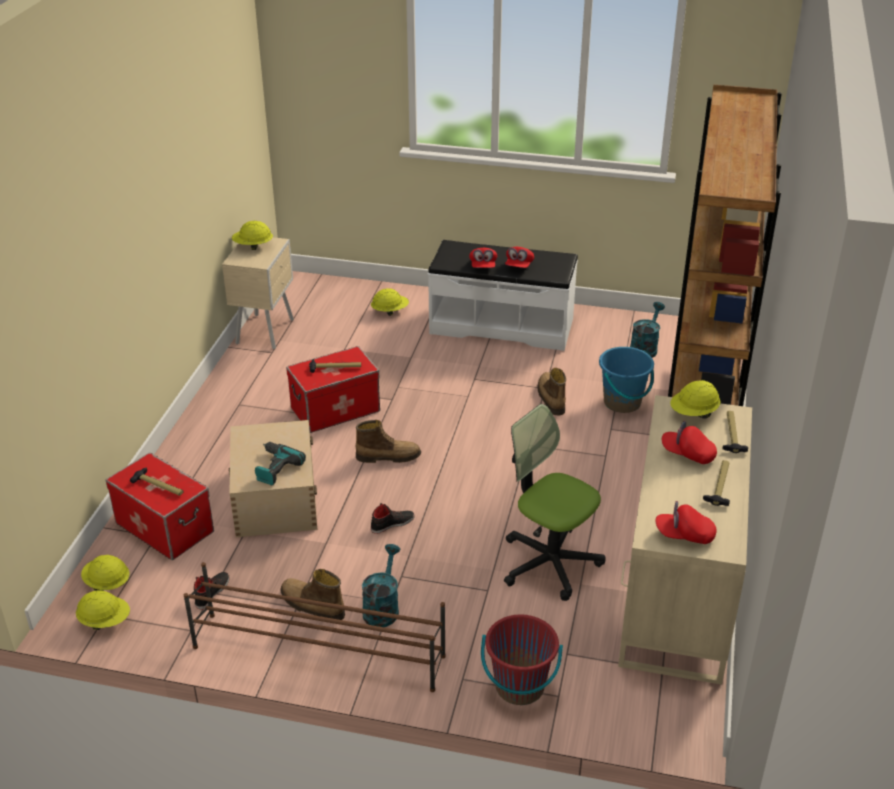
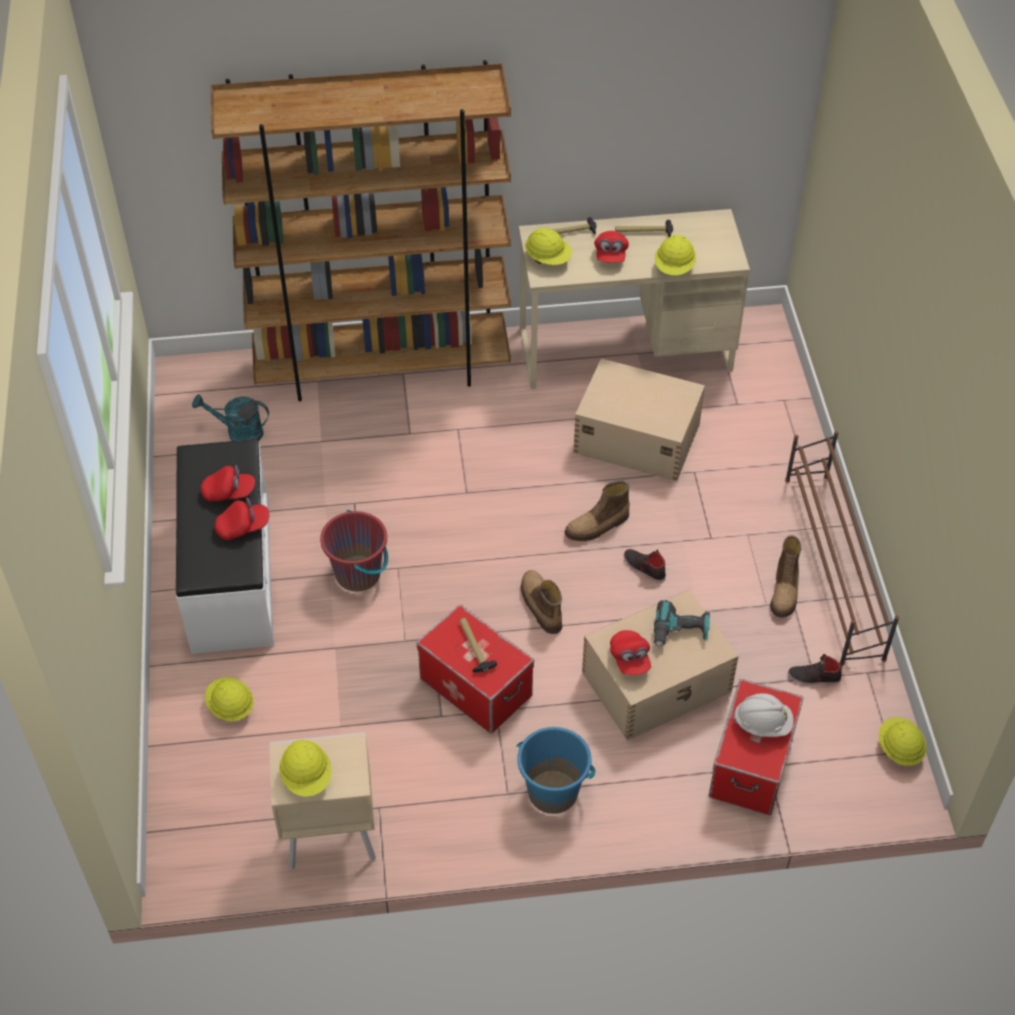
camera: 110 degrees left, 15 degrees up
yellow hard hat [81,555,129,591] -> yellow hard hat moved to [655,235,696,275]
hammer [130,467,183,496] -> white hard hat [733,693,793,737]
turquoise watering can [362,544,400,627] -> none
red bucket [481,614,563,705] -> red bucket moved to [320,510,388,592]
office chair [504,404,606,601] -> beige storage box [573,358,705,481]
boot [537,368,566,416] -> boot moved to [564,481,630,541]
blue bucket [599,347,654,413] -> blue bucket moved to [516,727,596,814]
red cap [655,501,717,544] -> red cap moved to [610,630,651,675]

